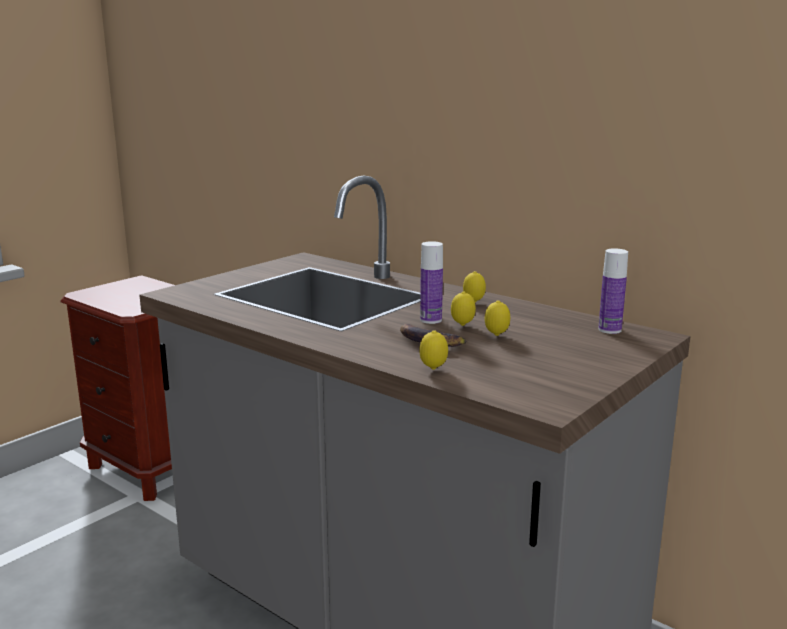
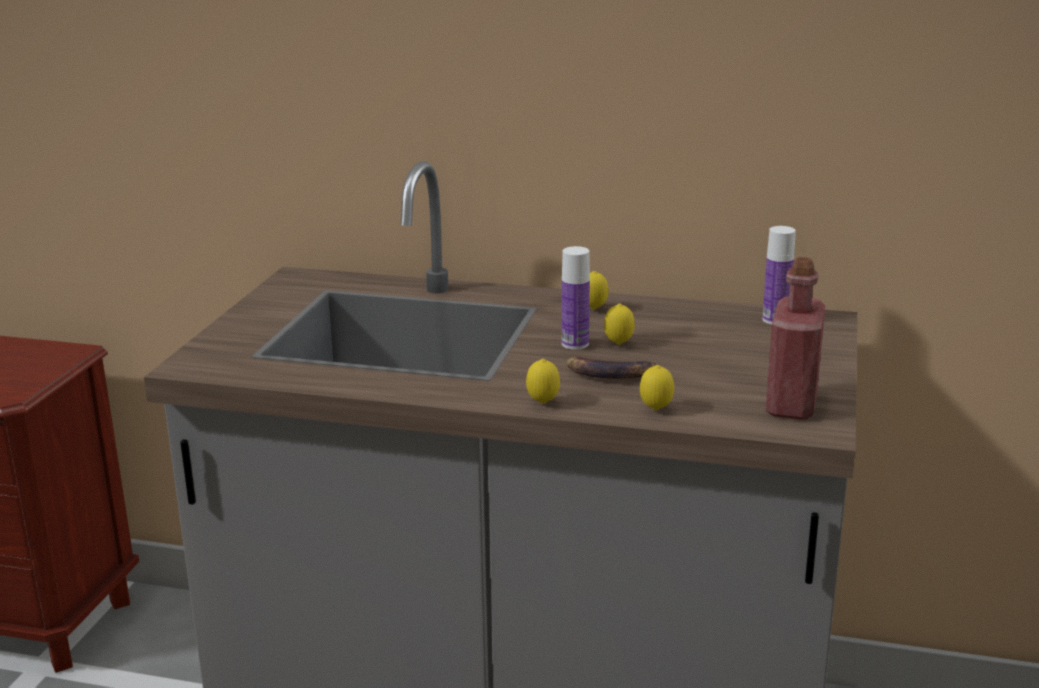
camera: 25 degrees left, 5 degrees up
lemon [485,301,510,336] -> lemon moved to [526,359,560,404]
none -> red bottle [766,257,825,420]

